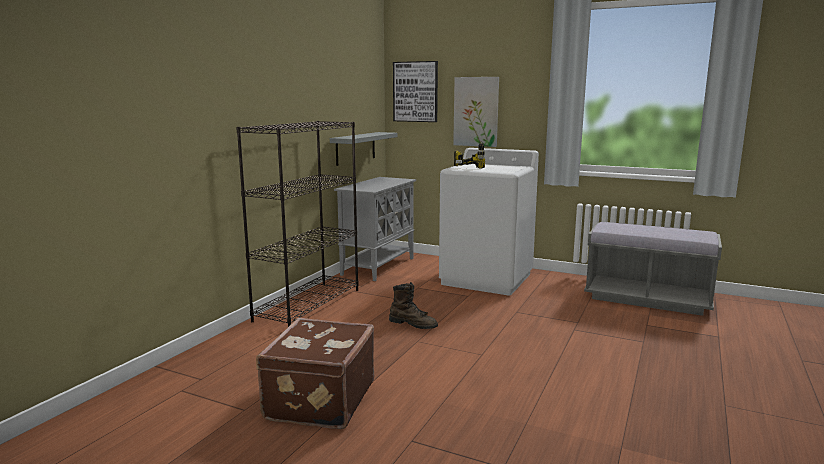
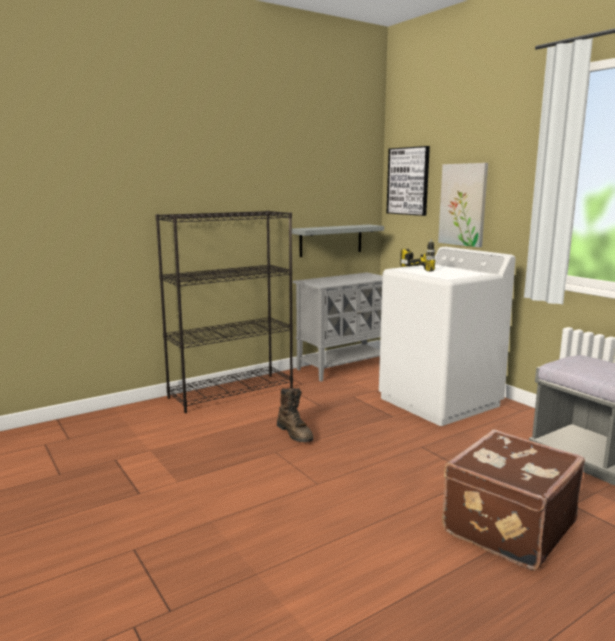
camera: 30 degrees right, 0 degrees up
brown suitcase [256,318,374,429] -> brown suitcase moved to [442,429,585,570]

